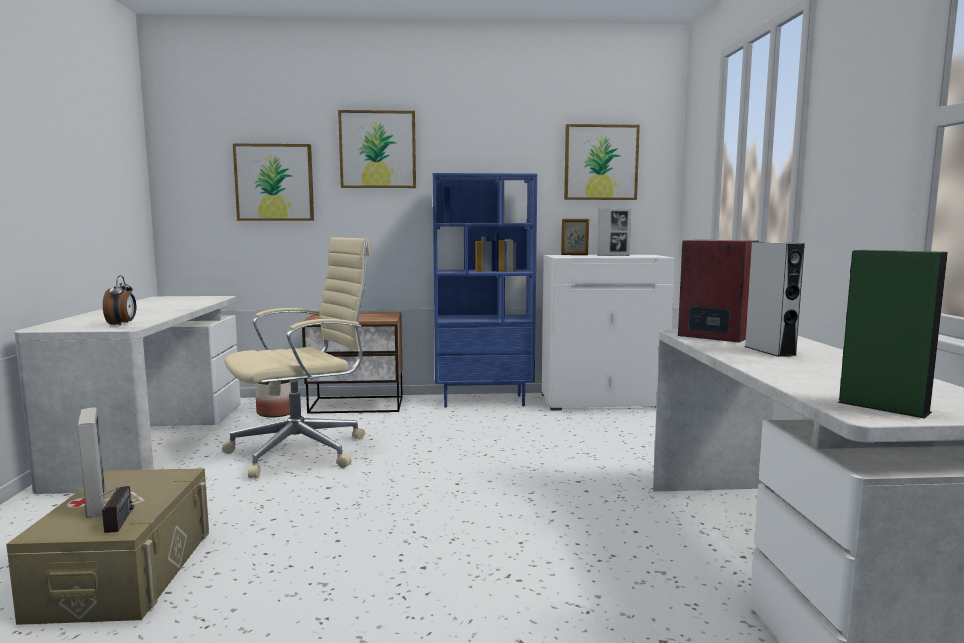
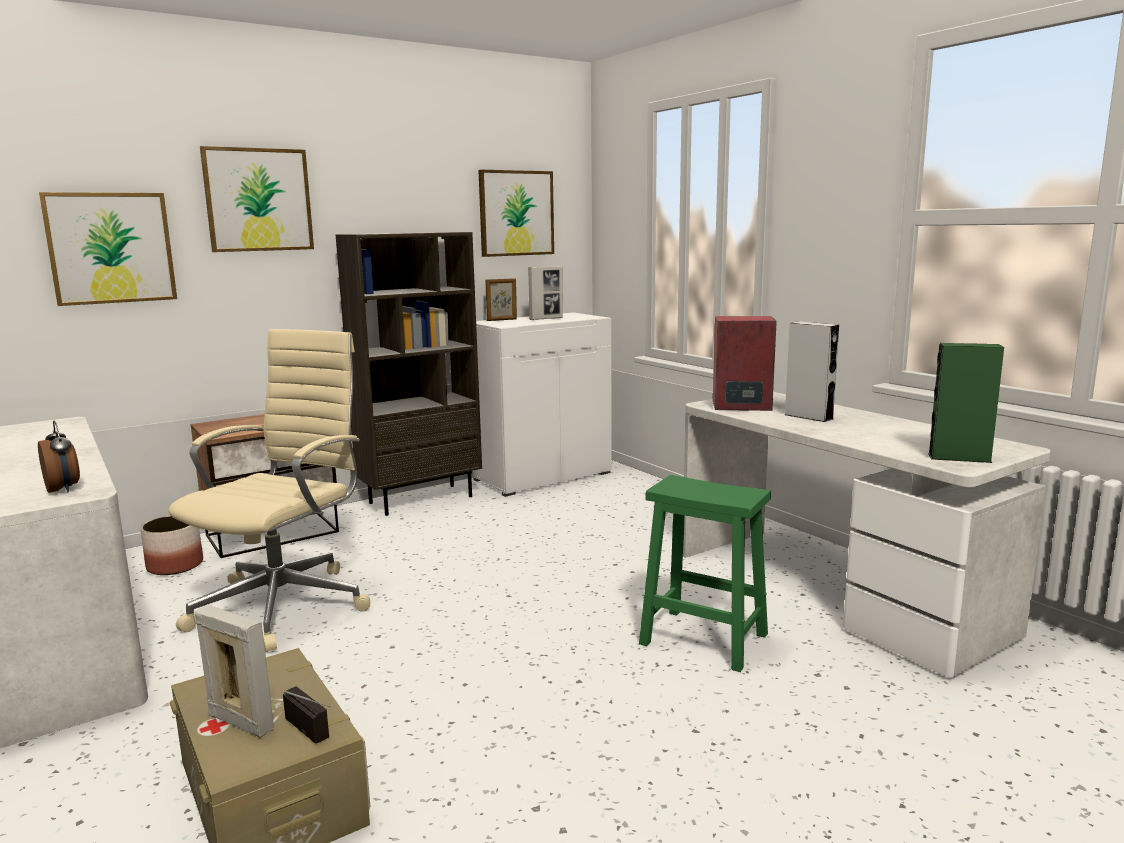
camera: 30 degrees left, 5 degrees up
blue bookcase [433,173,537,408] -> brown bookcase [336,232,482,516]
none -> green stool [639,475,771,672]

